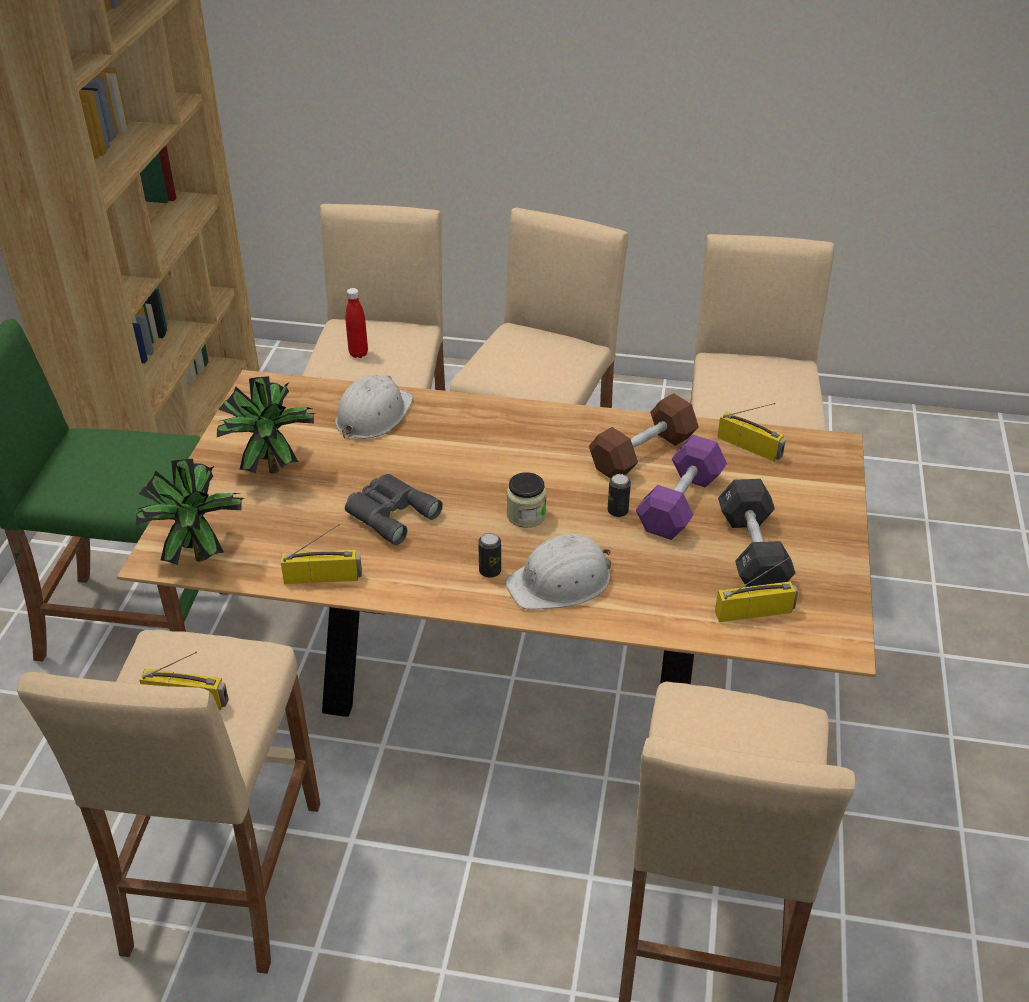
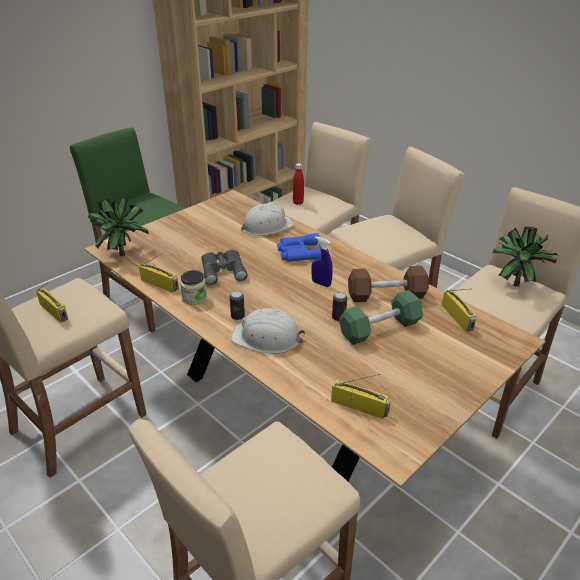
camera: 35 degrees right, 5 degrees down
potted plant [217,376,316,474] -> potted plant moved to [492,227,557,287]
jar [507,472,547,528] -> jar moved to [180,270,207,305]
purple dumbbell [636,435,727,540] -> green dumbbell [339,290,423,345]
black dumbbell [718,479,796,587] -> none
none -> blue binoculars [277,233,322,262]
none -> blue spray bottle [311,236,333,287]

